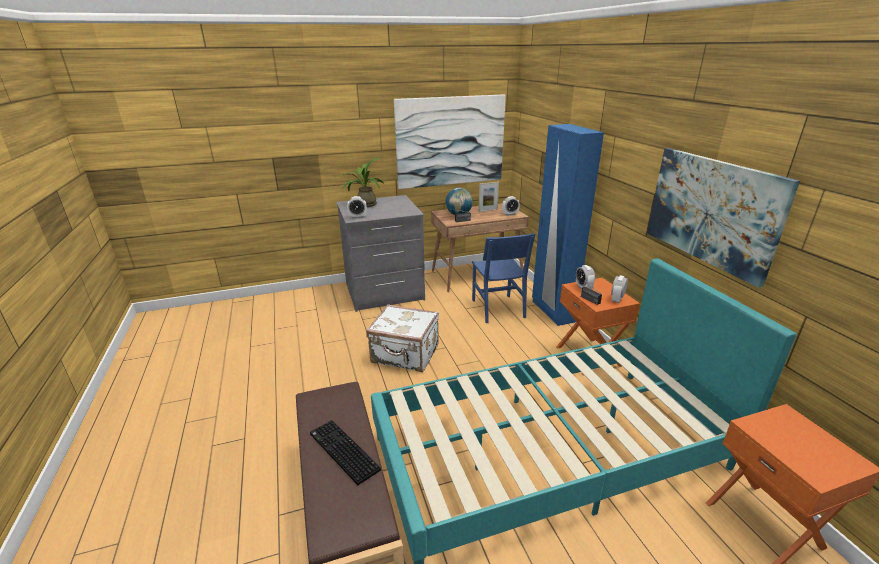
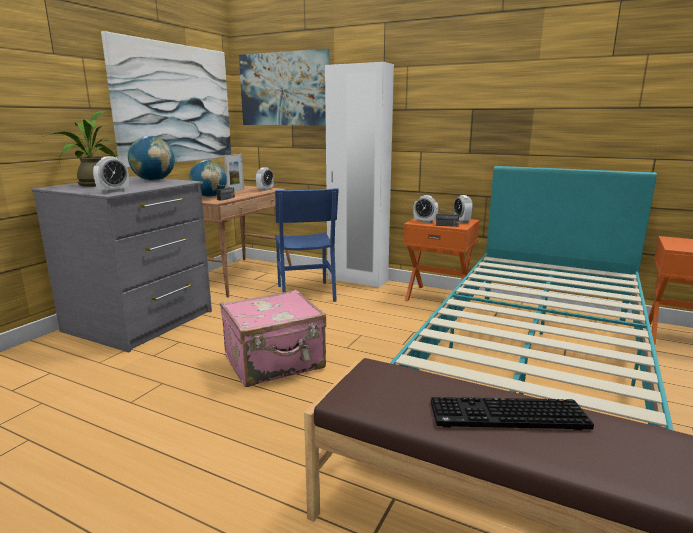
camera: 45 degrees left, 10 degrees down
white suitcase [366,304,439,372] -> pink suitcase [220,289,326,387]
blue chair [472,233,535,323] -> blue chair turned 45 degrees clockwise [275,188,339,302]
blue wardrobe [532,124,604,326] -> white wardrobe [325,62,394,288]
picture [647,148,800,288] -> picture moved to [239,49,329,125]
none -> globe [128,136,175,181]

